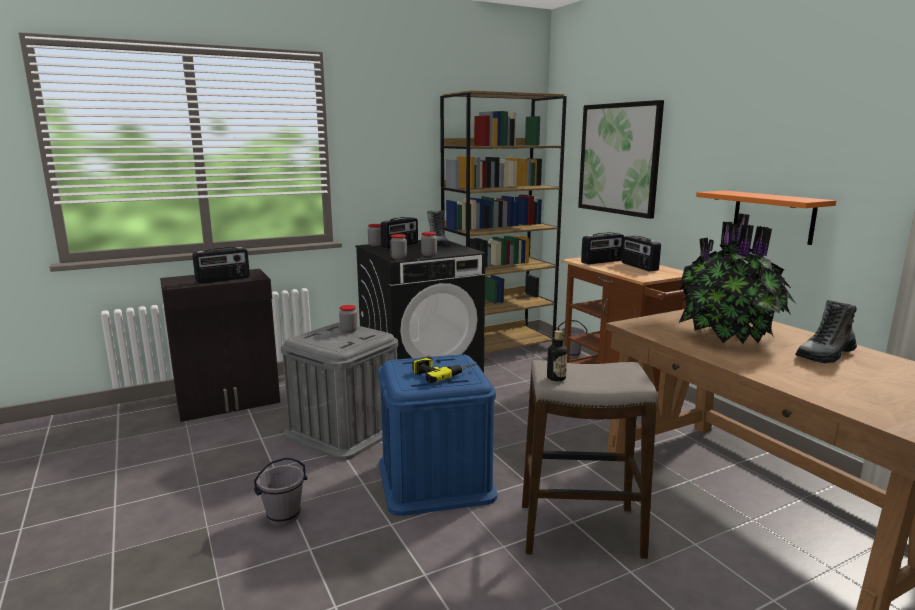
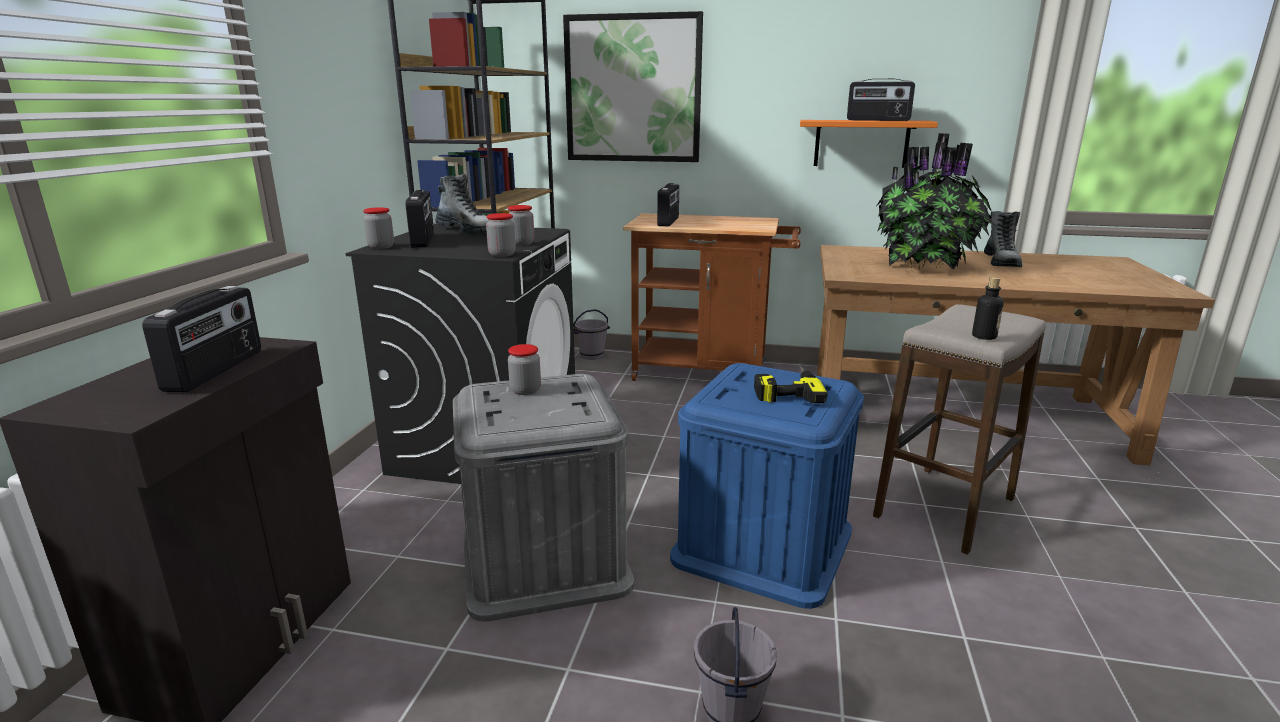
camera: 50 degrees left, 5 degrees up
radio [622,235,661,272] -> radio moved to [847,79,915,121]

